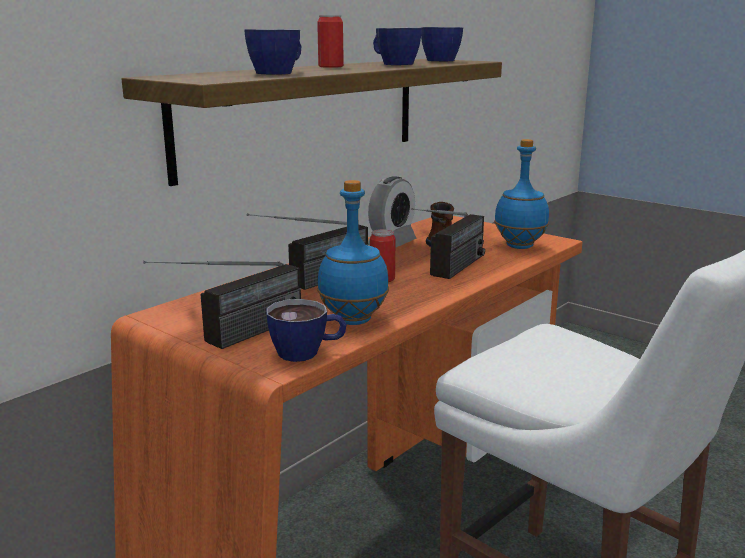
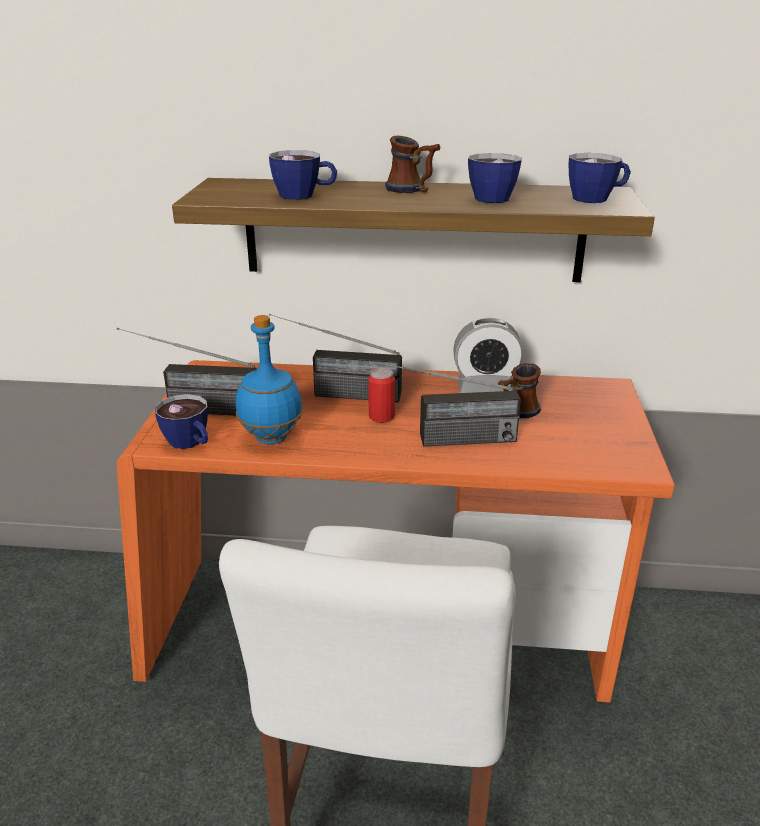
camera: 55 degrees right, 10 degrees up
can [317,15,344,68] -> mug [385,136,440,193]
blue bottle [494,139,549,249] -> none

